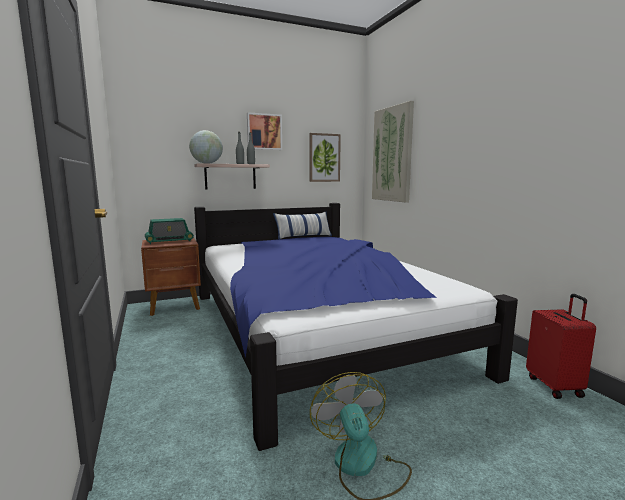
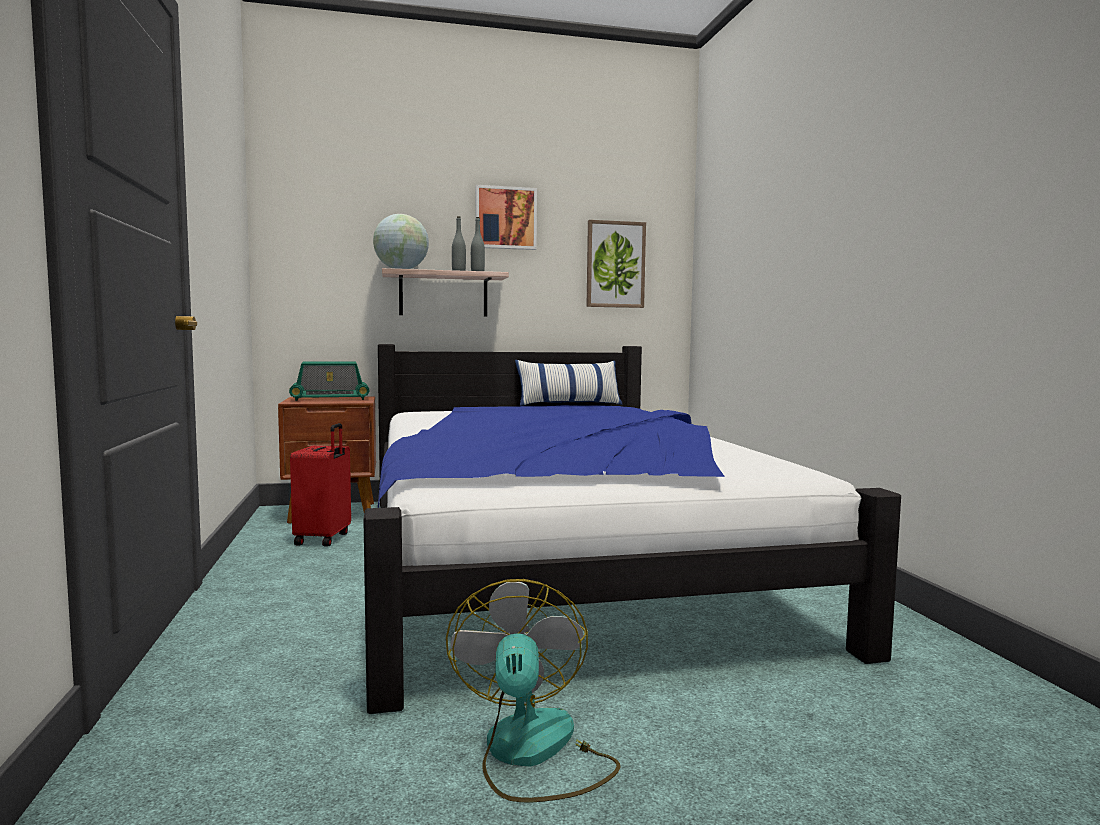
camera: 10 degrees right, 5 degrees down
picture [372,101,414,203] -> none
red suitcase [526,294,596,399] -> red suitcase moved to [290,423,351,547]

